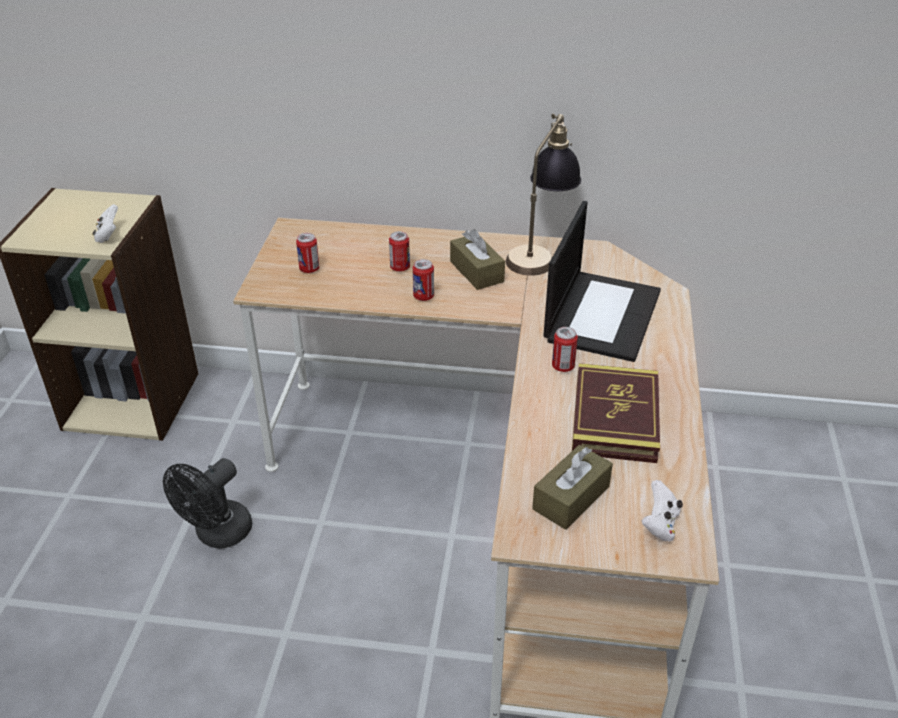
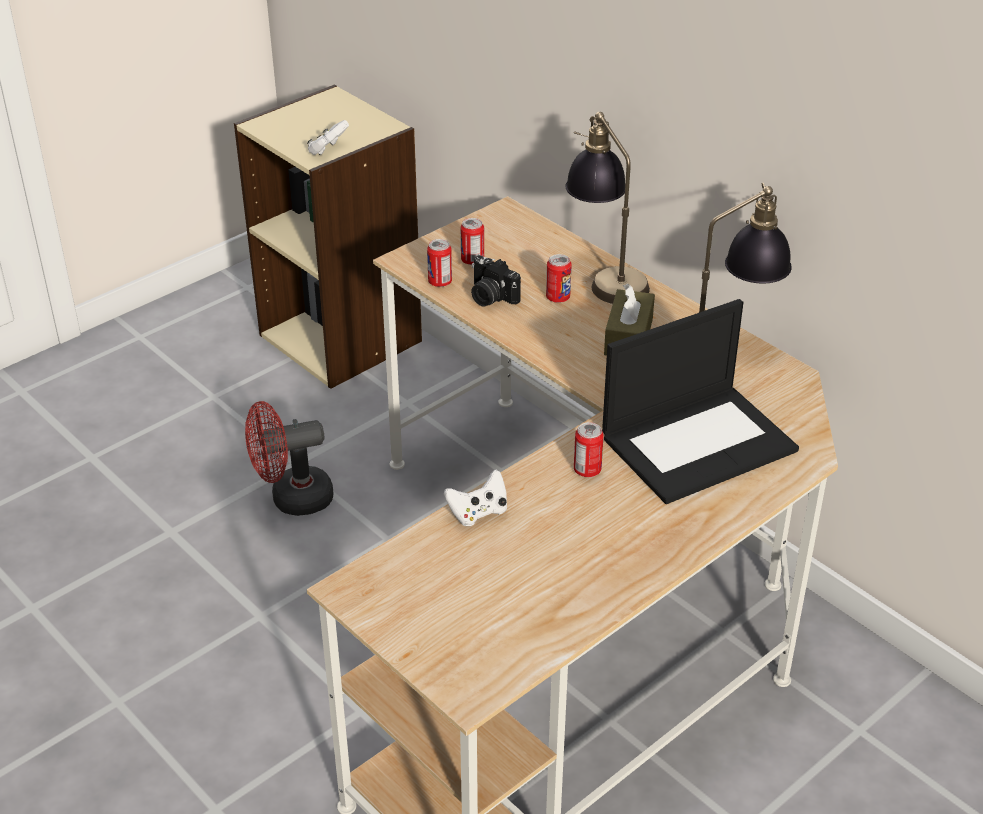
camera: 40 degrees right, 0 degrees up
black fan [163,458,252,549] -> red fan [245,401,333,516]
can [413,259,434,301] -> can moved to [427,239,452,287]
brown tissue box [532,445,613,529] -> none
book [572,363,660,463] -> none
white game controller [642,480,683,542] -> white game controller moved to [444,470,507,526]
none -> camera [471,255,521,307]
none -> table lamp [566,112,650,304]

